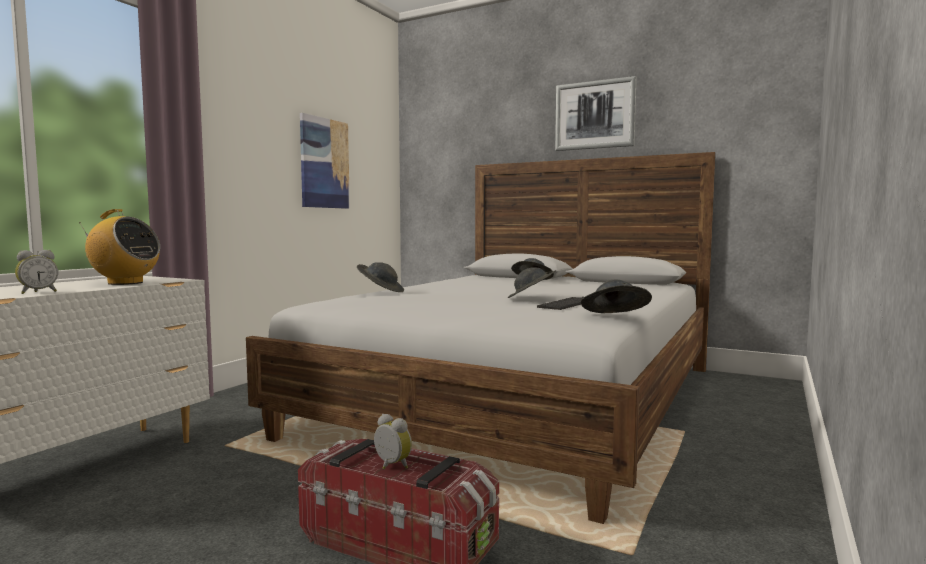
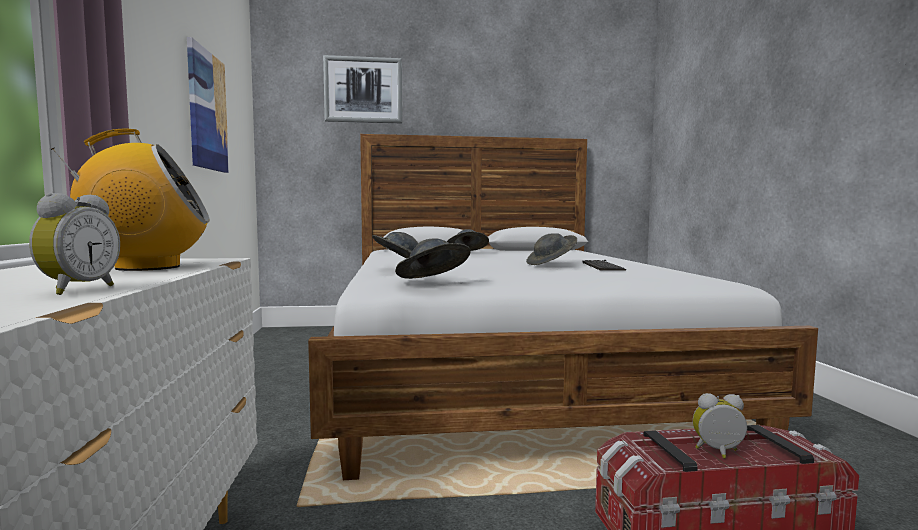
camera: 35 degrees left, 0 degrees up
picture [555,76,636,151] -> picture moved to [323,55,402,123]
grey hat [581,280,652,313] -> grey hat moved to [395,239,471,279]

